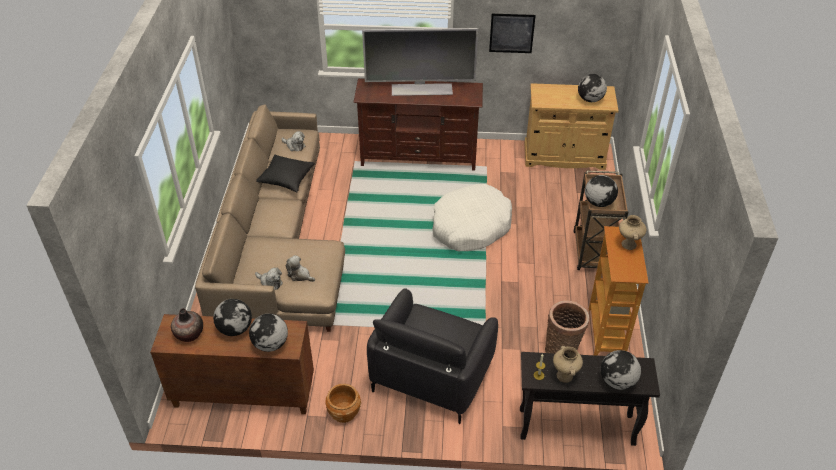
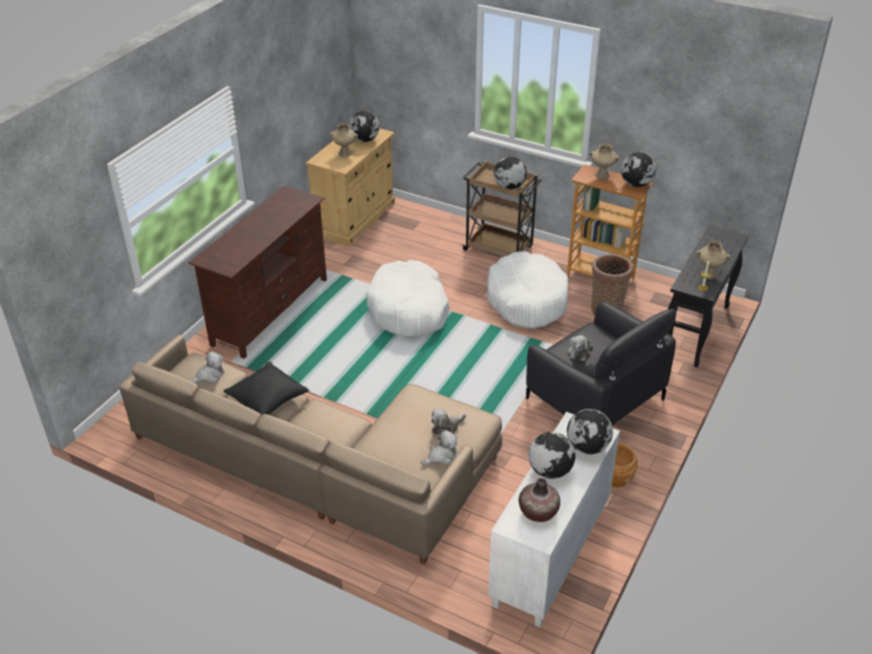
camera: 65 degrees left, 5 degrees down
brown cabinet [150,314,314,414] -> white cabinet [488,412,620,628]
television [362,28,478,96] -> none
picture [489,14,536,53] -> none
globe [601,350,641,390] -> globe moved to [621,152,656,187]
none -> beige vase [329,123,358,157]
none -> white dog bed [487,251,568,329]
none -> plush toy [567,334,593,361]

